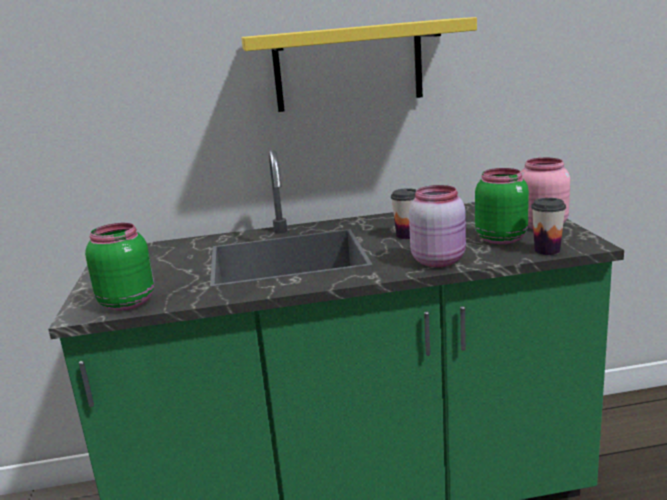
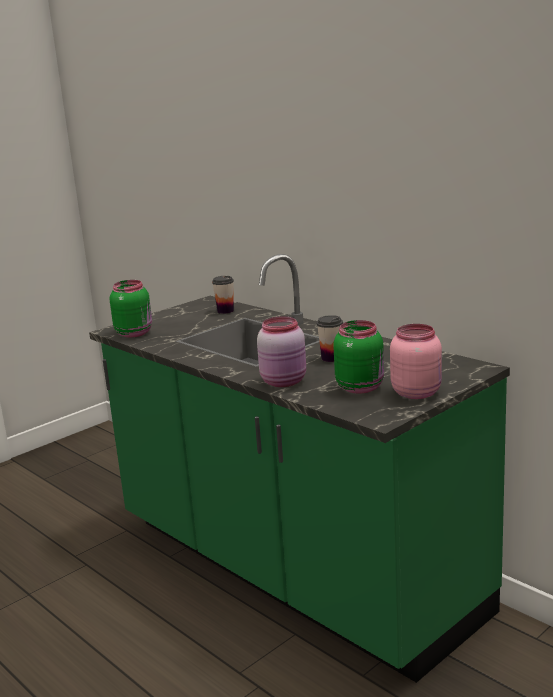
camera: 55 degrees right, 0 degrees up
yellow shelf [241,17,477,112] -> none
cup [531,198,566,255] -> cup moved to [212,276,234,314]

